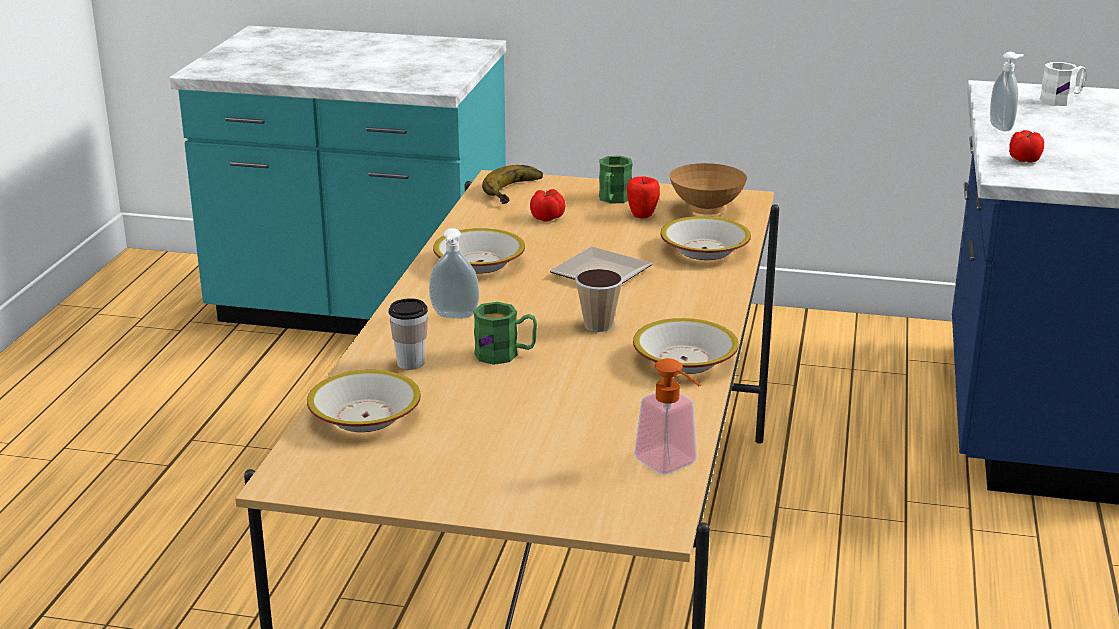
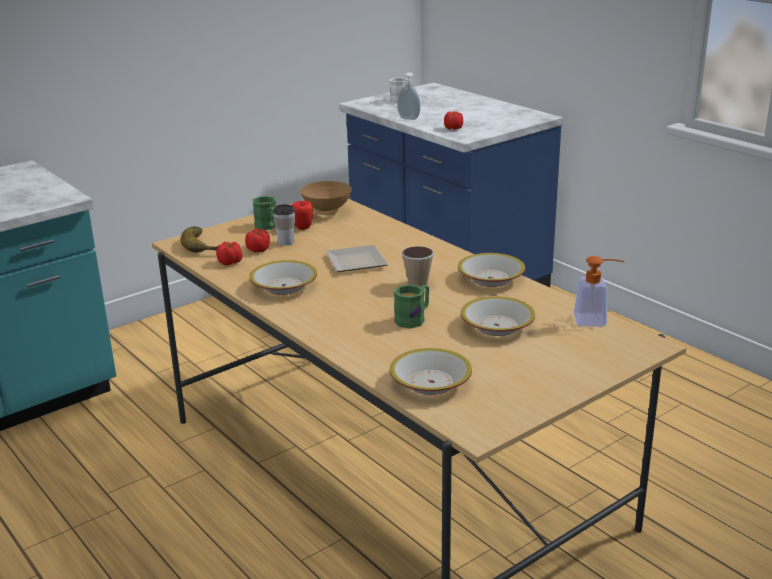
camera: 50 degrees left, 0 degrees up
cup [388,298,428,370] -> cup moved to [273,204,295,246]
soap dispenser [429,228,479,319] -> none
bowl [660,216,751,260] -> bowl moved to [461,296,535,336]
none -> tomato [216,242,242,266]

